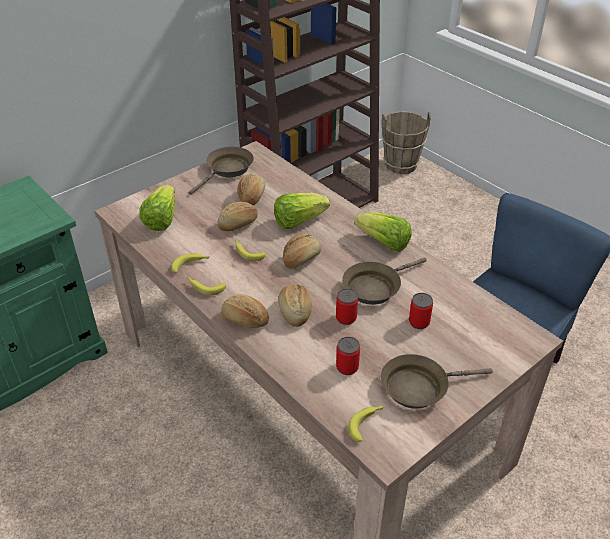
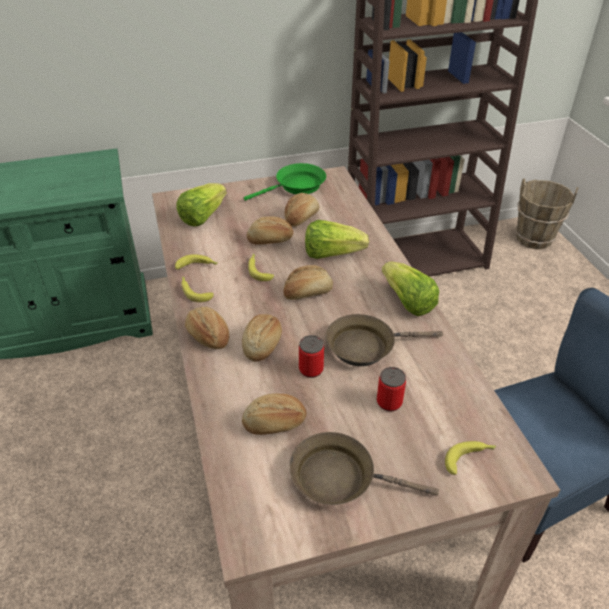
camera: 25 degrees right, 0 degrees up
brown frying pan [189,146,254,195] -> green frying pan [244,163,326,201]
can [336,337,360,375] -> bread [242,394,306,435]
banana [348,405,384,442] -> banana moved to [445,441,496,475]

